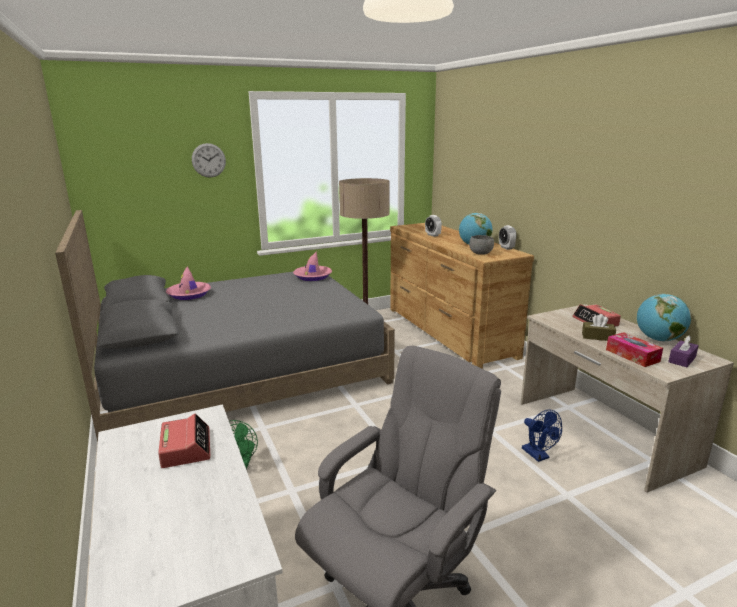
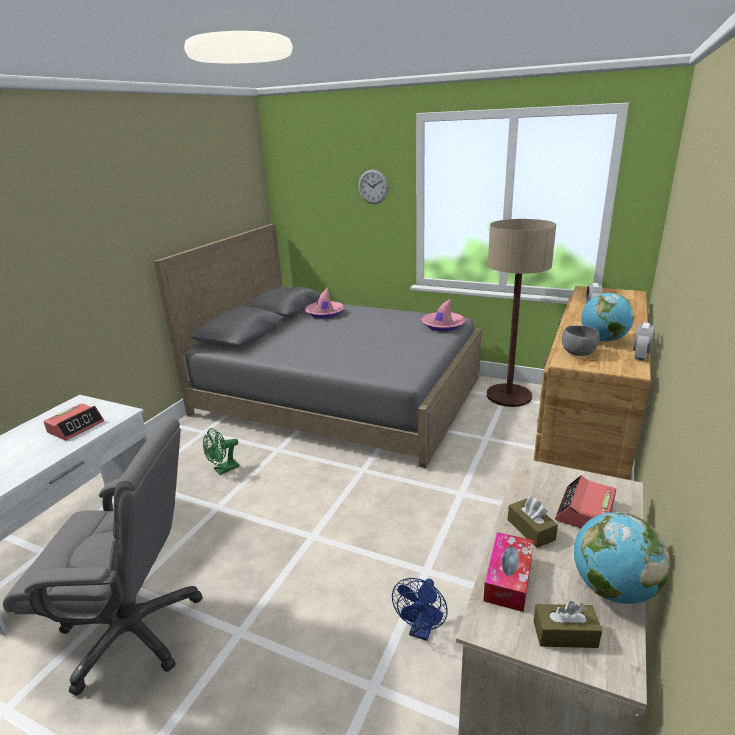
camera: 50 degrees right, 5 degrees up
purple tissue box [668,335,699,367] -> brown tissue box [533,601,602,648]

